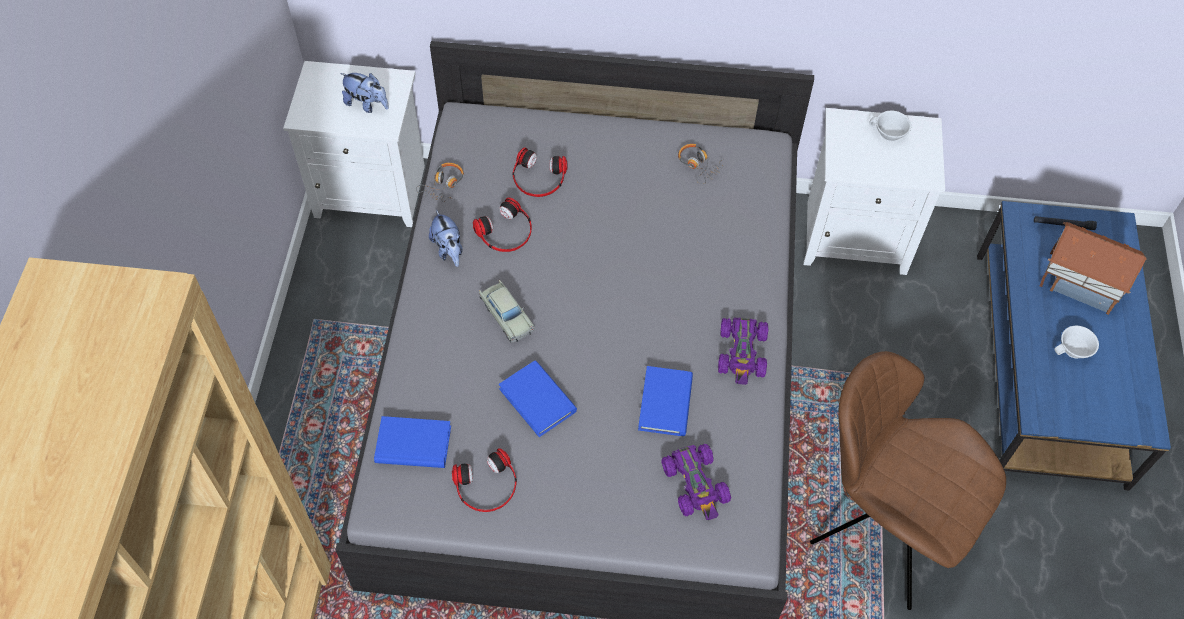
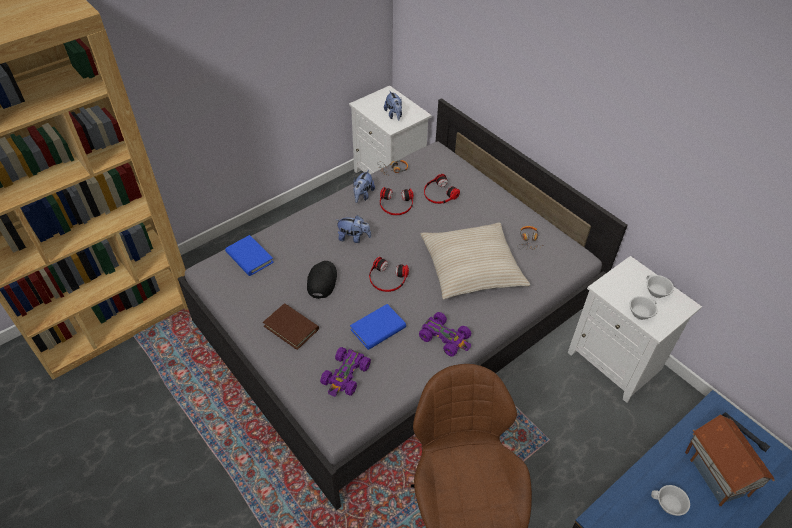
camera: 45 degrees right, 10 degrees down
headphones [452,448,517,512] -> headphones moved to [369,257,409,292]
beige toy car [479,280,535,343] -> plush toy [336,215,371,243]
blue book [499,360,577,437] -> black cap [307,261,337,299]
purple toy car [718,318,768,385] -> purple toy car turned 105 degrees counterclockwise [419,312,471,356]
none -> brown book [263,303,319,350]
none -> beige pillow [420,222,530,299]
none -> white cup [630,296,657,320]

